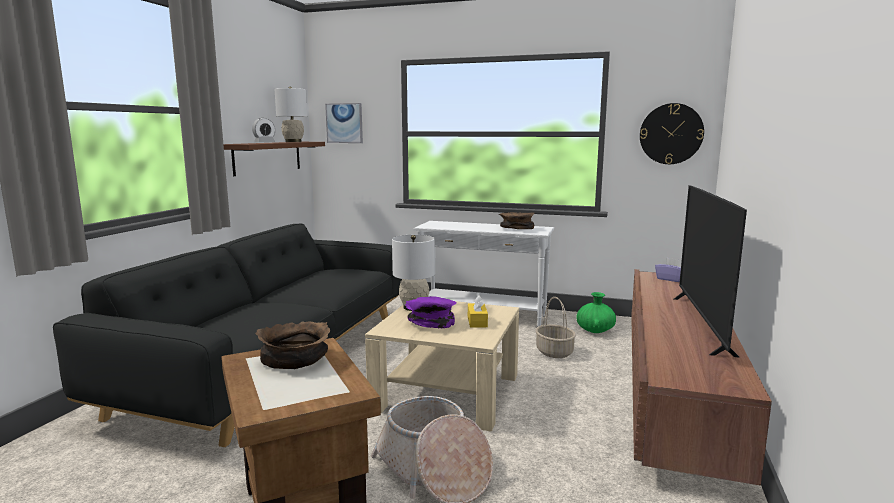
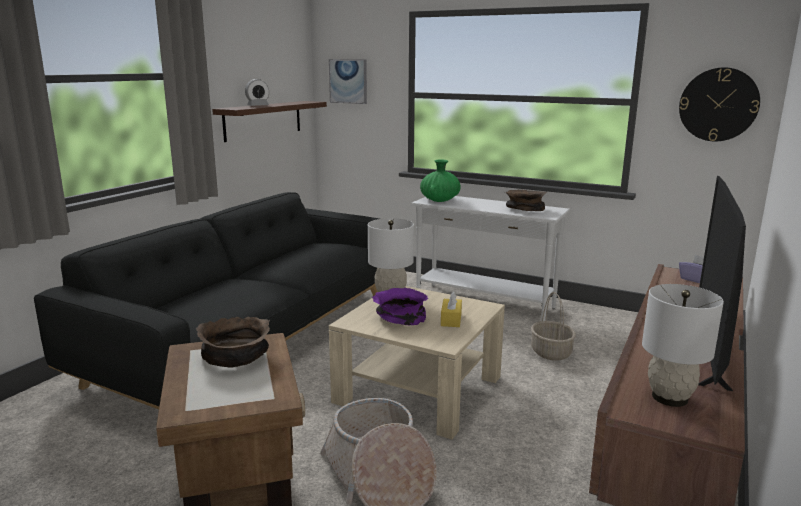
camera: 10 degrees right, 5 degrees up
white table lamp [275,87,308,142] -> white table lamp moved to [642,284,724,407]
green vase [576,292,616,333] -> green vase moved to [420,159,460,202]

